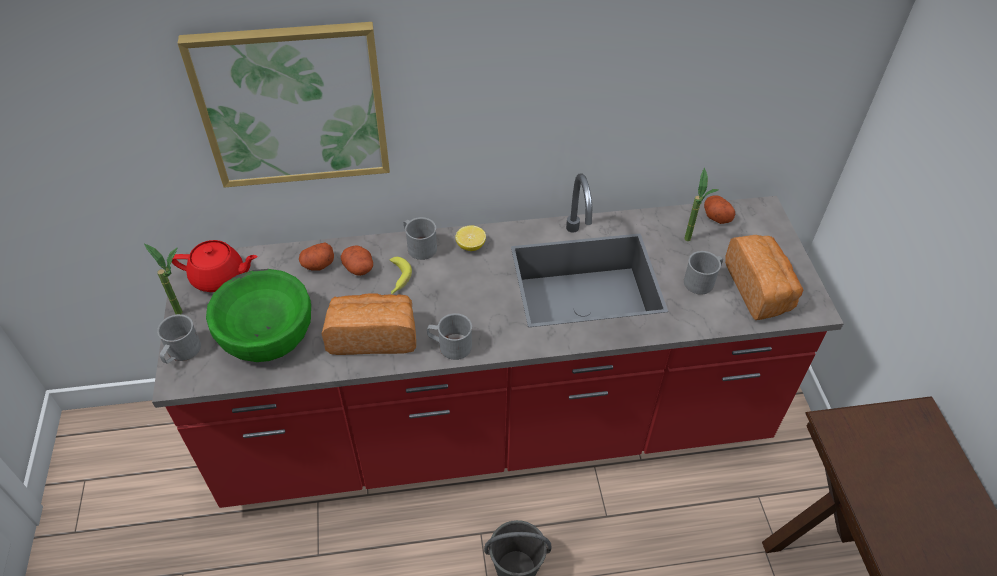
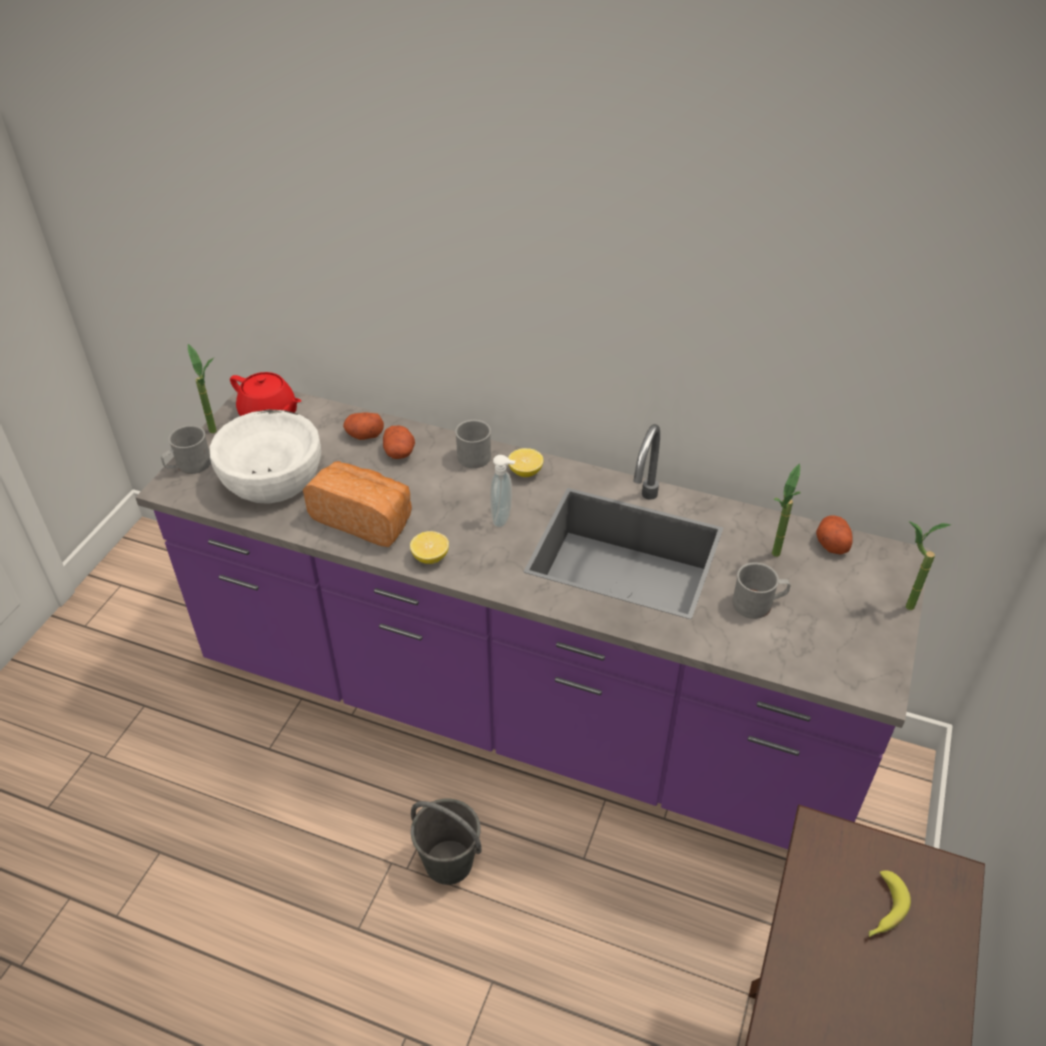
camera: 30 degrees right, 5 degrees down
red counter [152,173,844,508] -> purple counter [135,391,930,849]
picture [178,22,390,188] -> none
green bowl [206,269,311,362] -> white bowl [210,410,321,504]
banana [390,257,412,294] -> banana moved to [869,870,911,937]
grey mug [427,313,472,360] -> lemon [410,531,449,564]
bread [725,235,804,320] -> none
none -> soap dispenser [490,455,515,527]
none -> potted plant [905,521,951,610]

